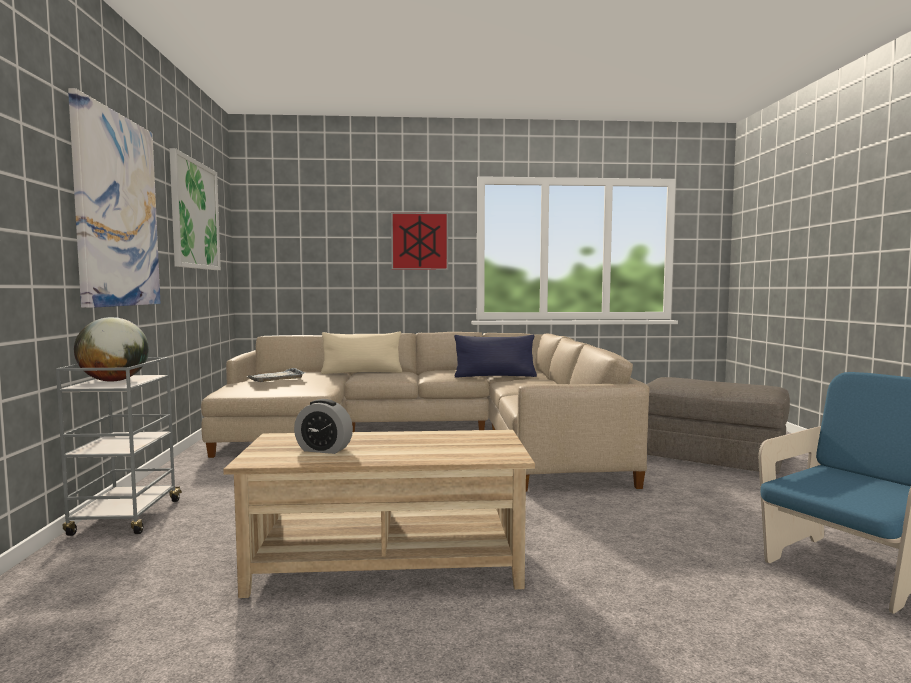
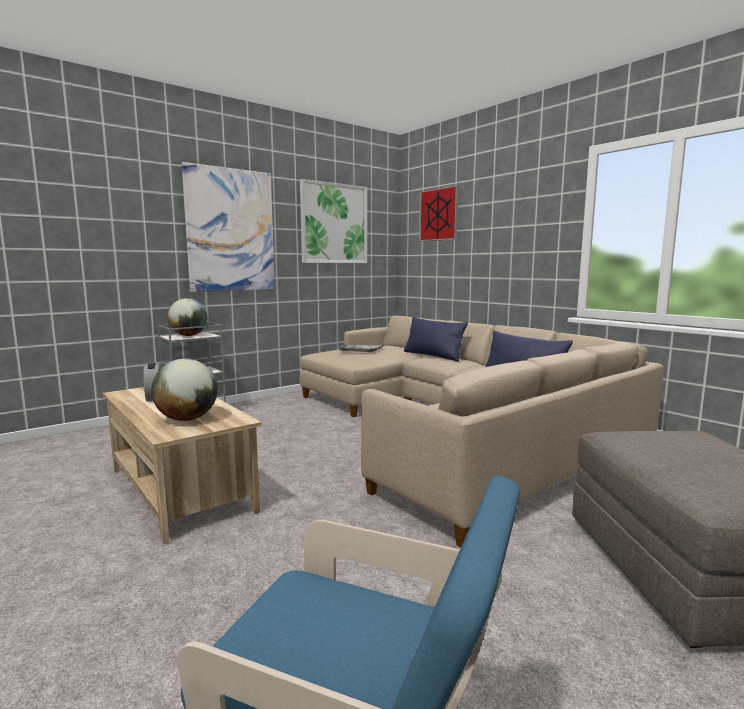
camera: 55 degrees right, 5 degrees up
beige pillow [321,332,402,374] -> blue pillow [404,317,468,362]
picture [391,212,448,270] -> picture moved to [419,185,459,241]
none -> globe [151,359,218,421]

